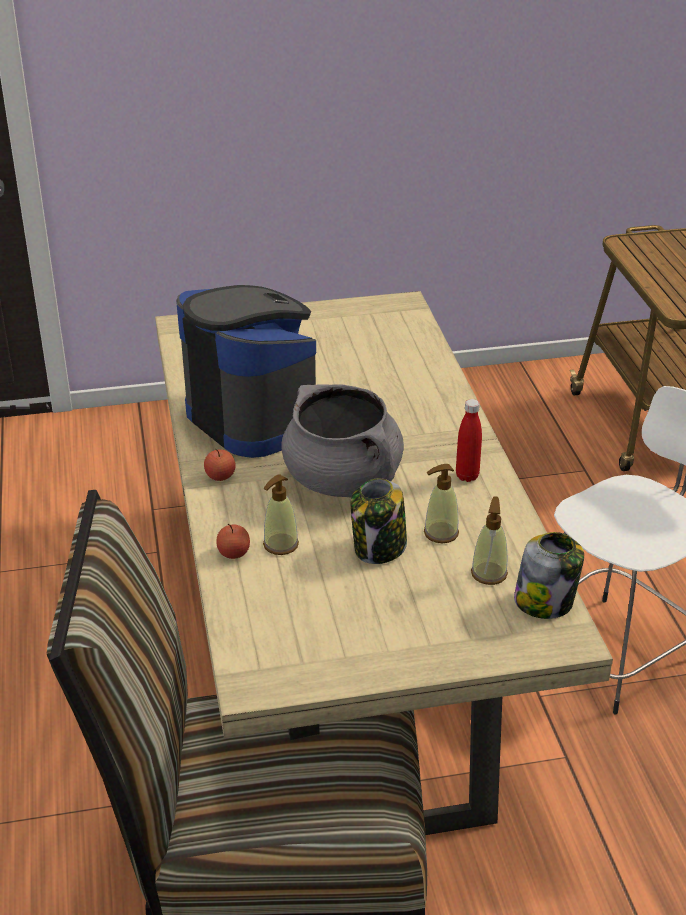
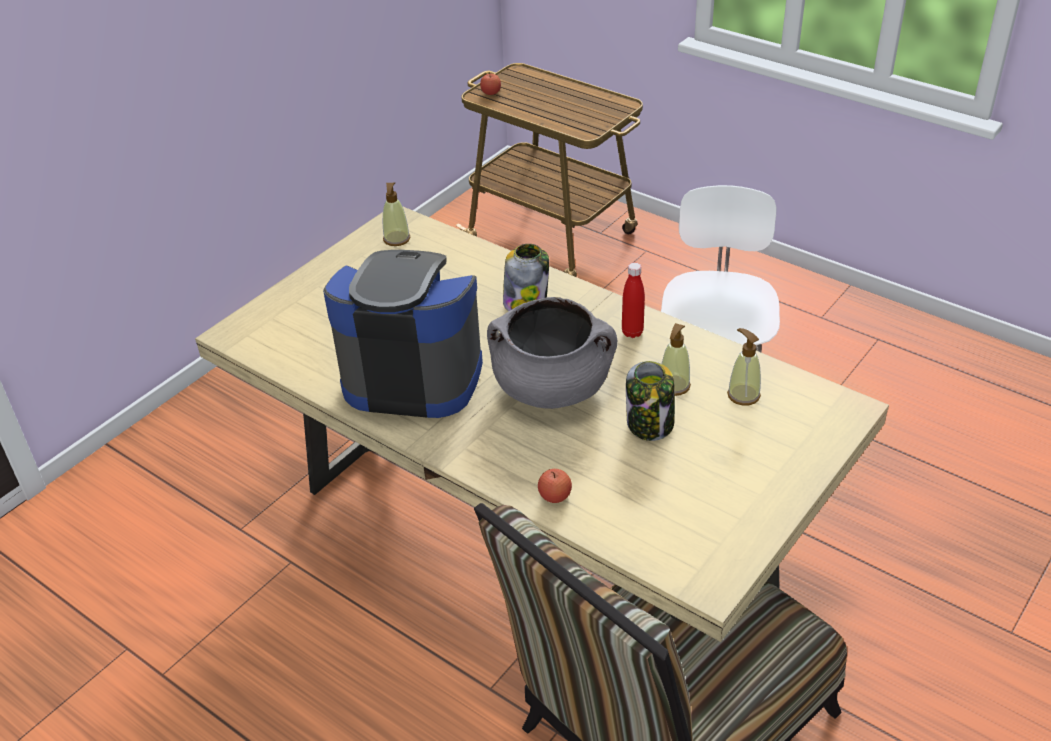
camera: 40 degrees left, 5 degrees up
apple [204,449,236,481] -> apple moved to [480,72,501,95]
soap dispenser [263,474,299,555] -> soap dispenser moved to [383,183,410,246]
jar [514,532,584,619] -> jar moved to [503,244,549,311]

